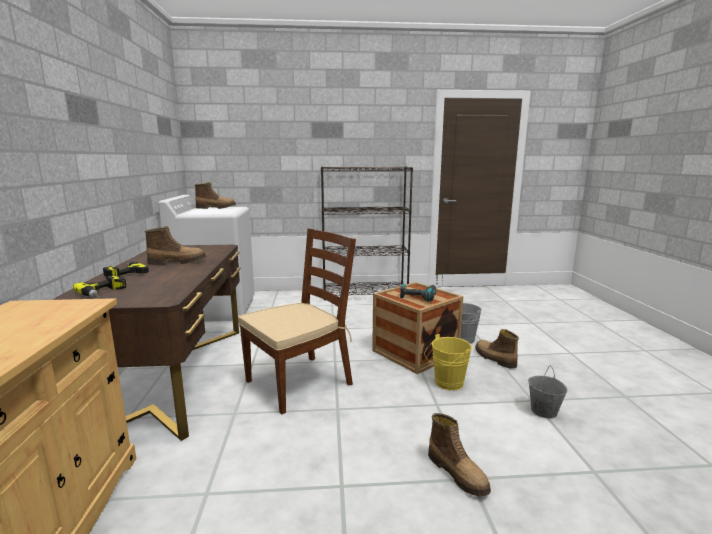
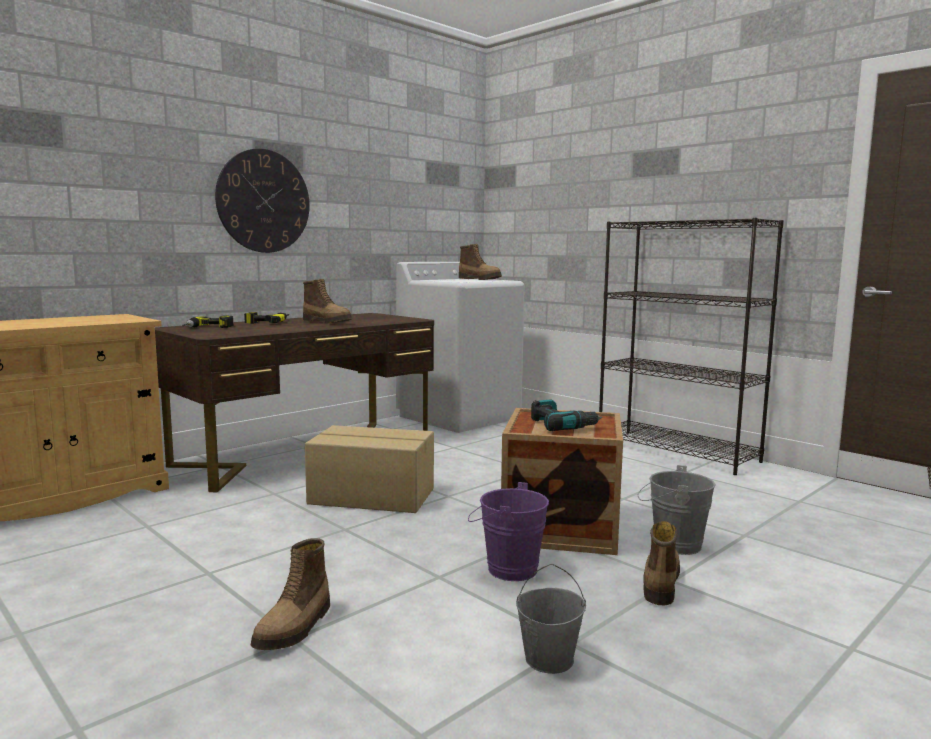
camera: 50 degrees right, 5 degrees down
brown chair [238,229,356,414] -> cardboard box [305,425,434,513]
yellow bucket [424,334,472,391] -> purple bucket [468,482,549,581]
none -> wall clock [215,149,310,253]

